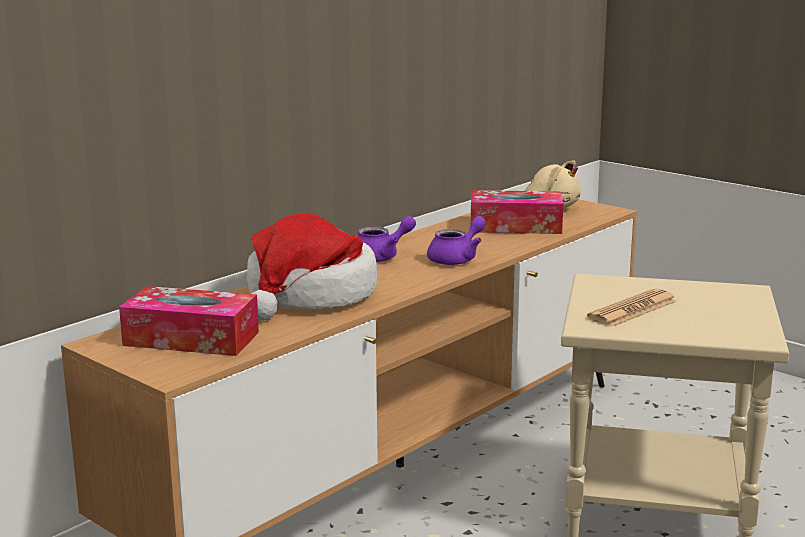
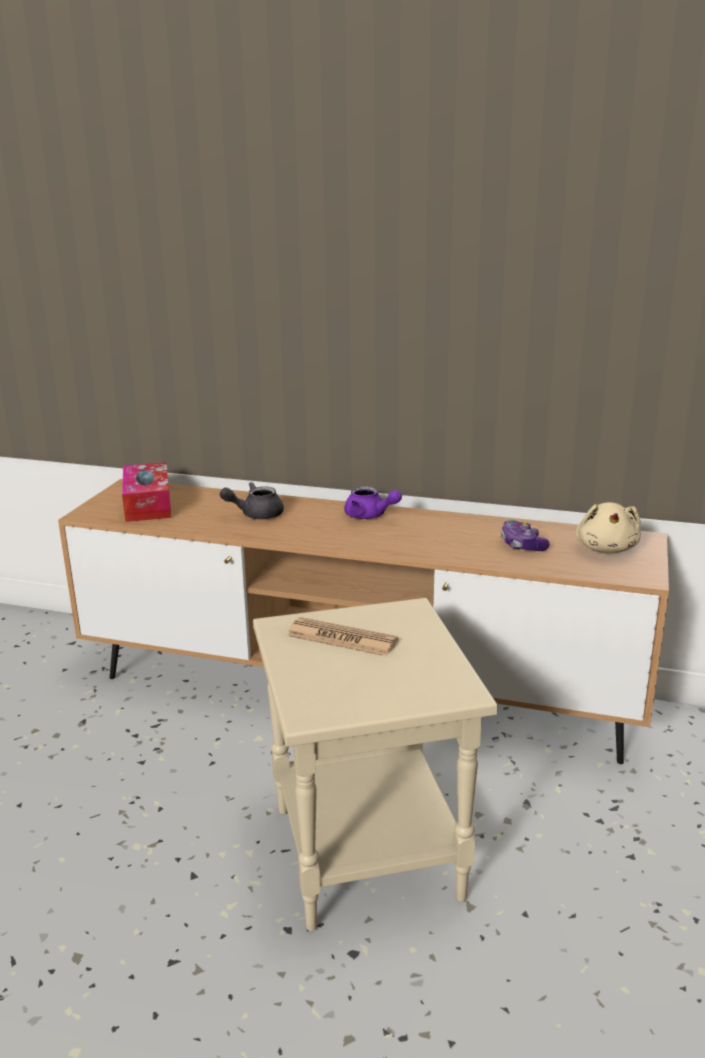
camera: 65 degrees right, 5 degrees up
hat [247,213,377,321] -> grey teapot [220,482,284,519]
purple teapot [427,216,486,265] -> none
tissue box [471,190,563,234] -> game controller [501,520,550,551]

